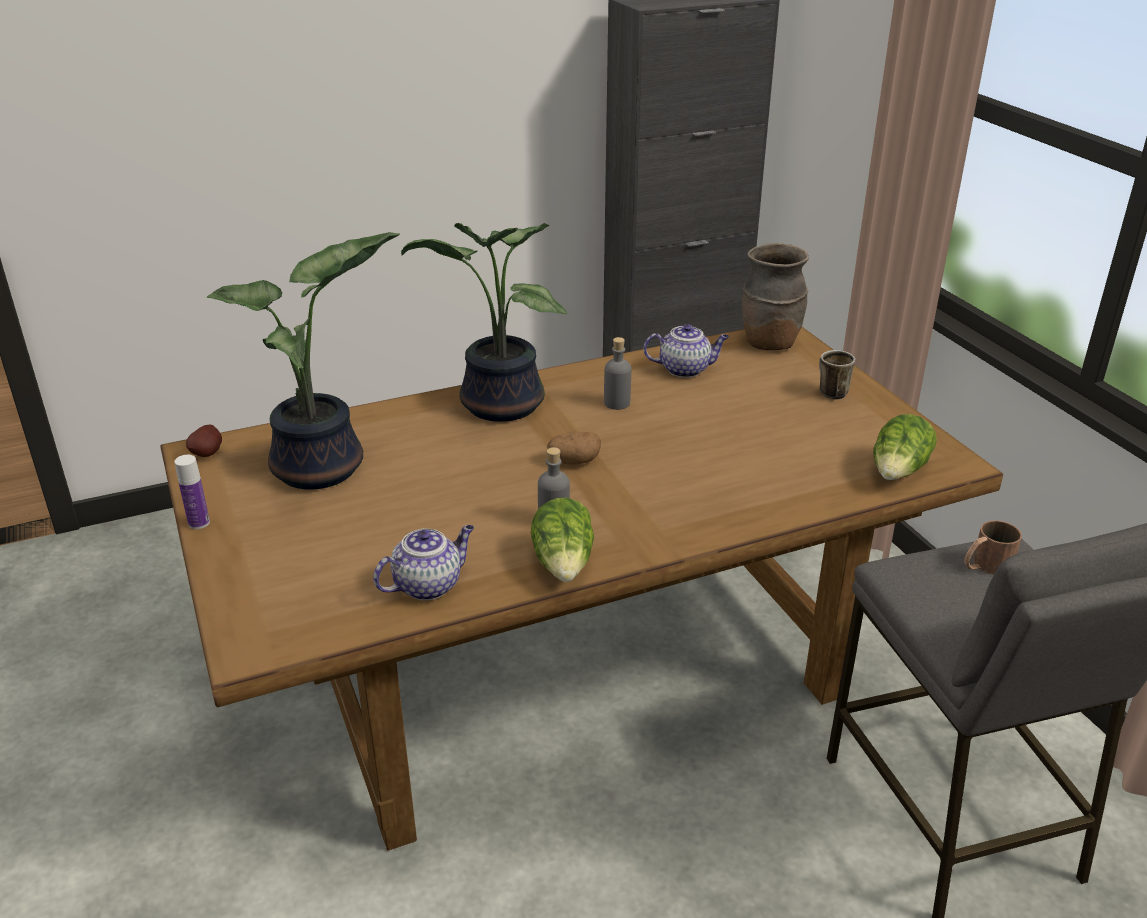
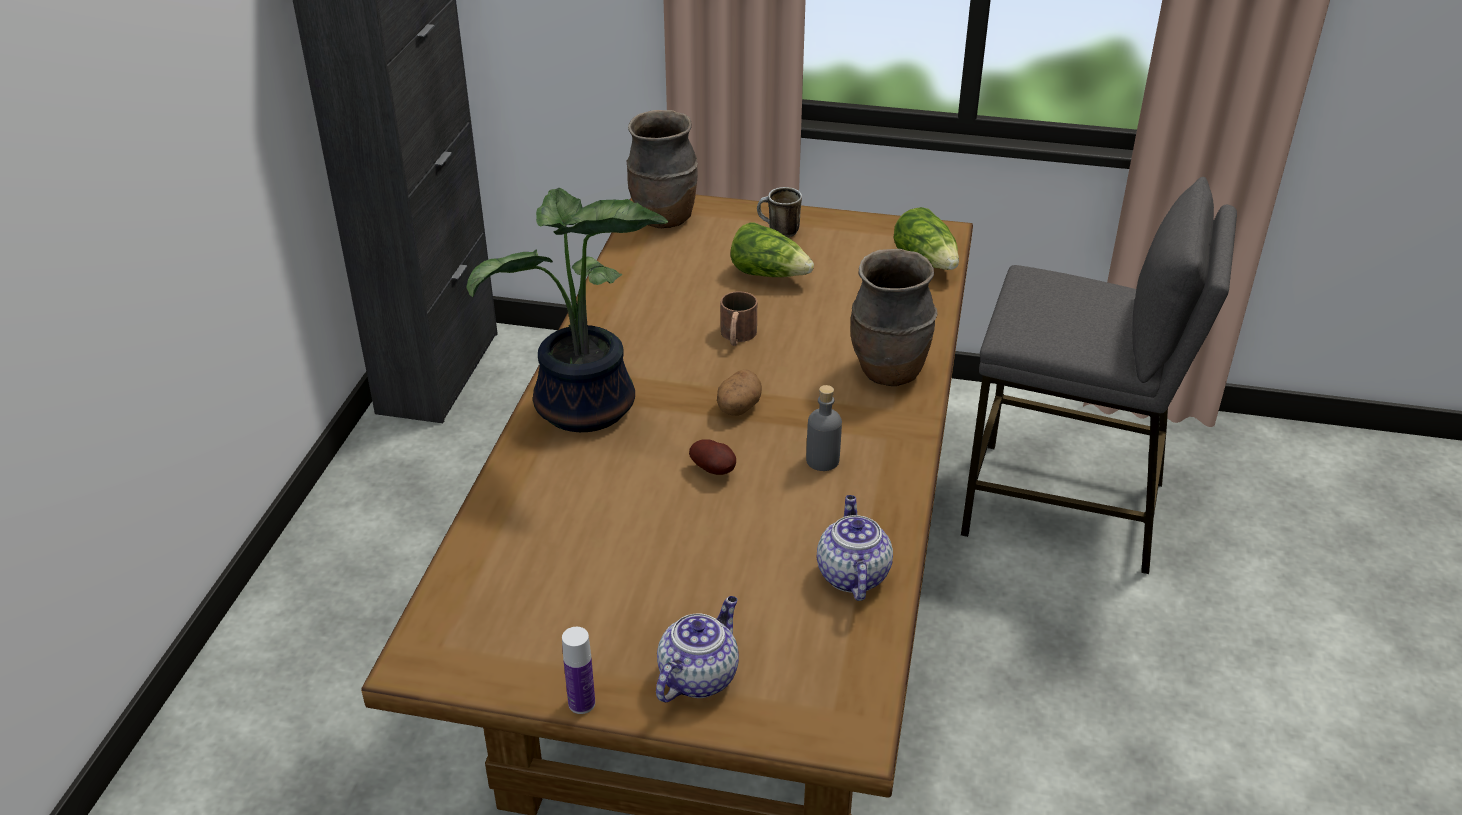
camera: 55 degrees left, 5 degrees up
potato [186,424,222,457] -> potato moved to [689,439,736,475]
potted plant [207,232,400,490] -> none
lettuce [531,498,594,582] -> lettuce moved to [731,222,814,277]
grey bottle [604,337,631,410] -> none
teapot [644,324,729,378] -> teapot moved to [656,596,739,702]
brown mug [964,520,1022,575] -> brown mug moved to [721,291,757,346]
none -> brown vase [851,249,938,386]

